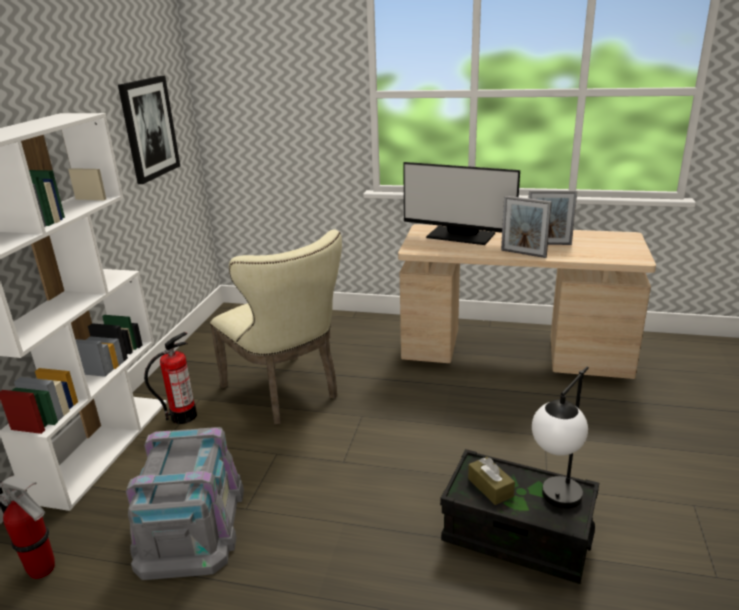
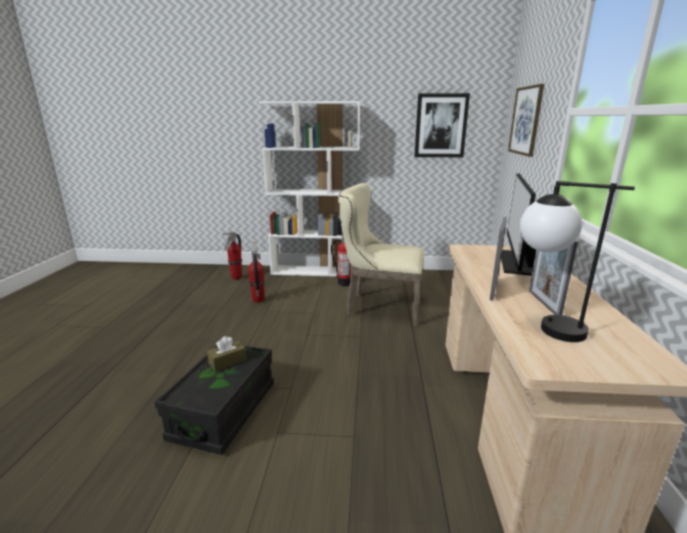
camera: 80 degrees right, 5 degrees down
grey storage box [126,427,244,580] -> fire extinguisher [248,242,265,303]
beige chair [210,229,342,424] -> beige chair turned 60 degrees clockwise [338,183,424,326]
table lamp [532,366,589,509] -> table lamp moved to [520,181,635,342]
none -> picture [508,84,544,157]

